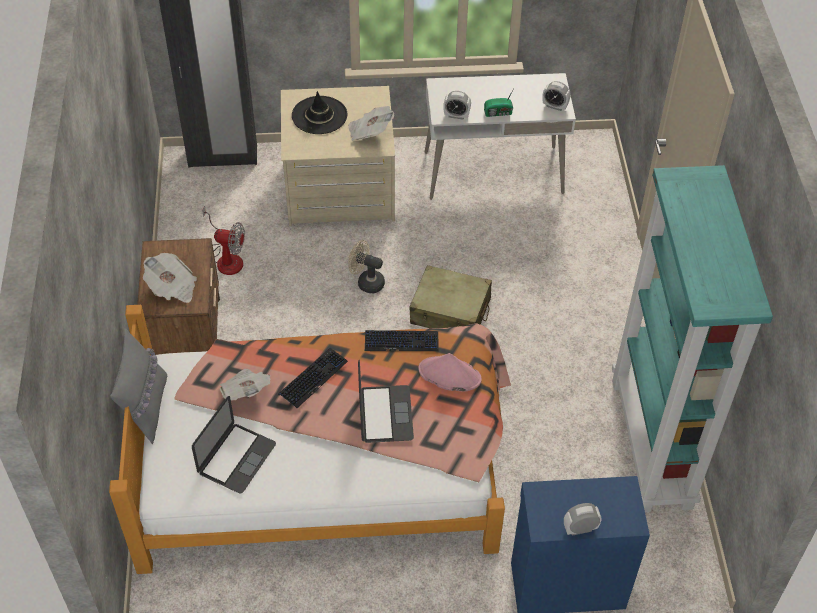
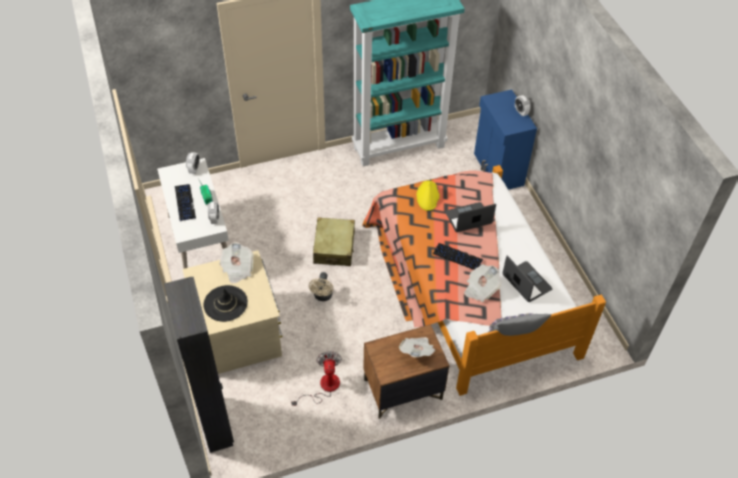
camera: 105 degrees left, 0 degrees up
laptop [192,396,276,494] -> laptop turned 45 degrees clockwise [503,256,553,302]
keyboard [365,330,438,351] -> keyboard moved to [175,184,196,221]
pink hat [418,353,482,391] -> yellow hat [417,181,440,211]

